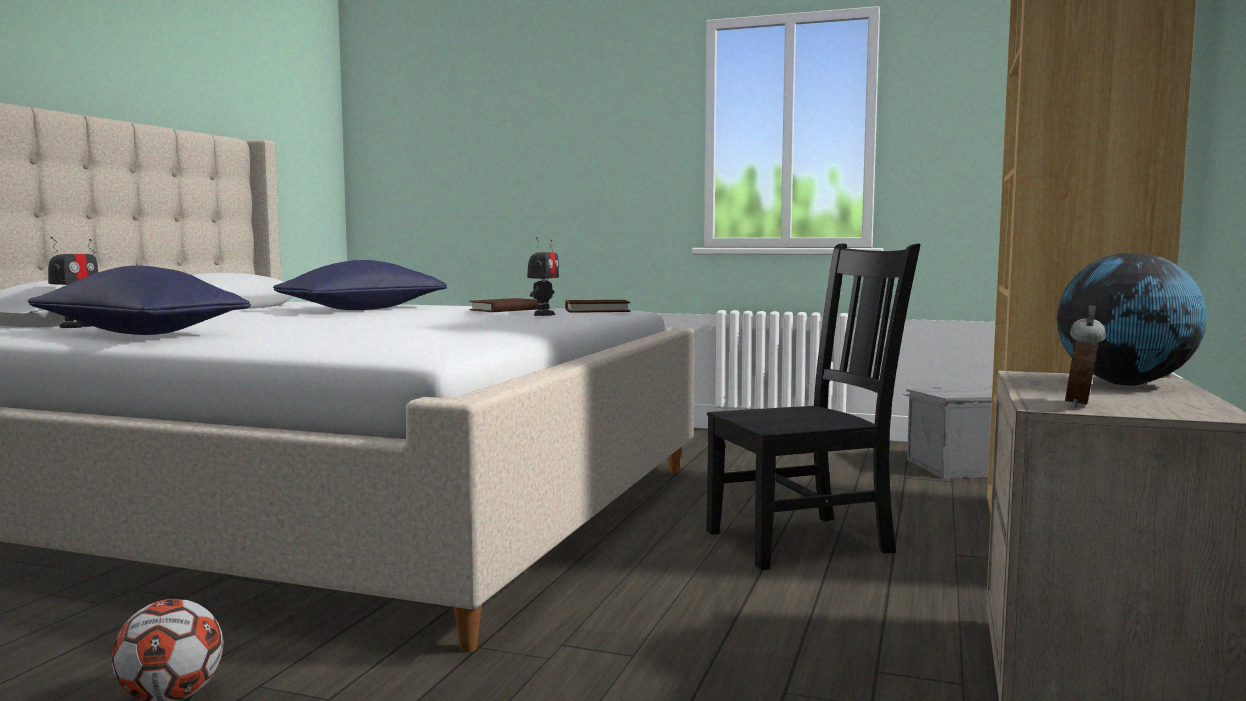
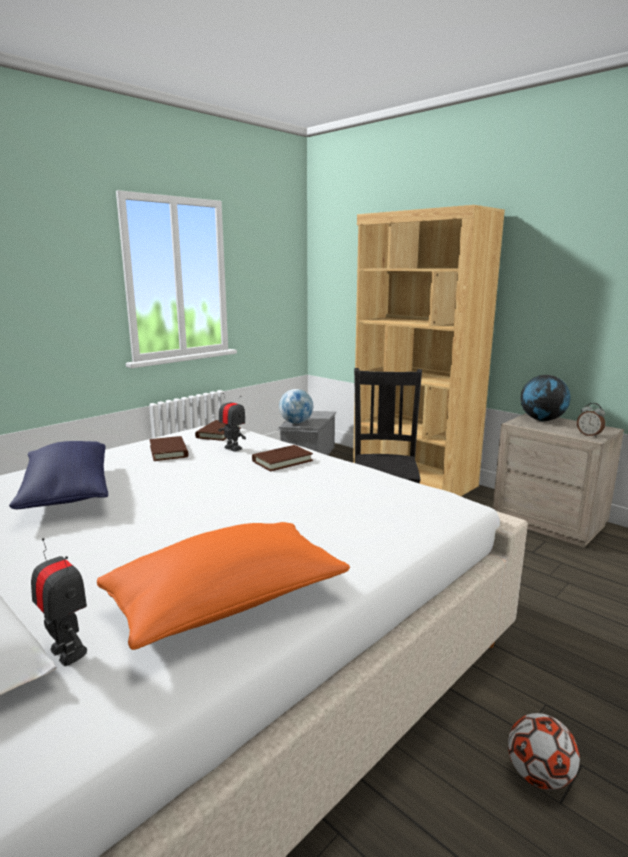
camera: 65 degrees left, 10 degrees up
blue pillow [28,266,251,335] -> orange pillow [97,522,350,650]
none -> brown book [252,445,313,471]
none -> globe [279,389,313,424]

